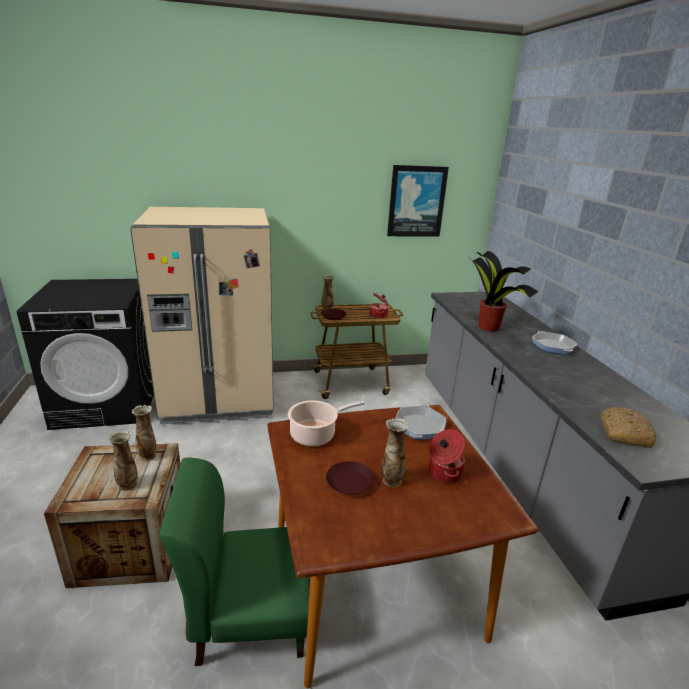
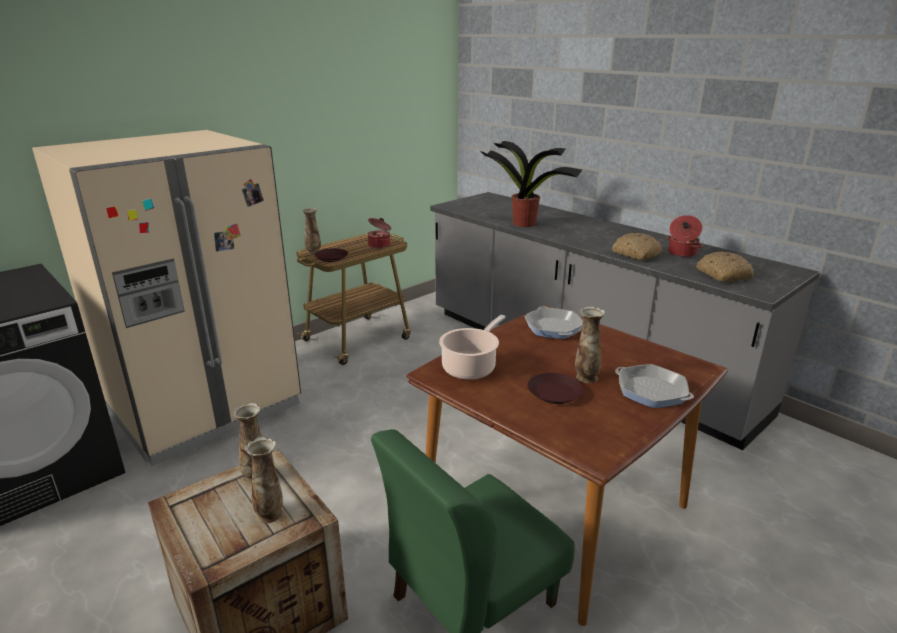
camera: 30 degrees left, 0 degrees up
picture [387,165,449,237] -> none
cooking pot [429,429,465,483] -> cooking pot moved to [667,215,703,257]
frying pan [532,331,578,354] -> frying pan moved to [615,364,694,408]
none -> bread [612,232,662,260]

